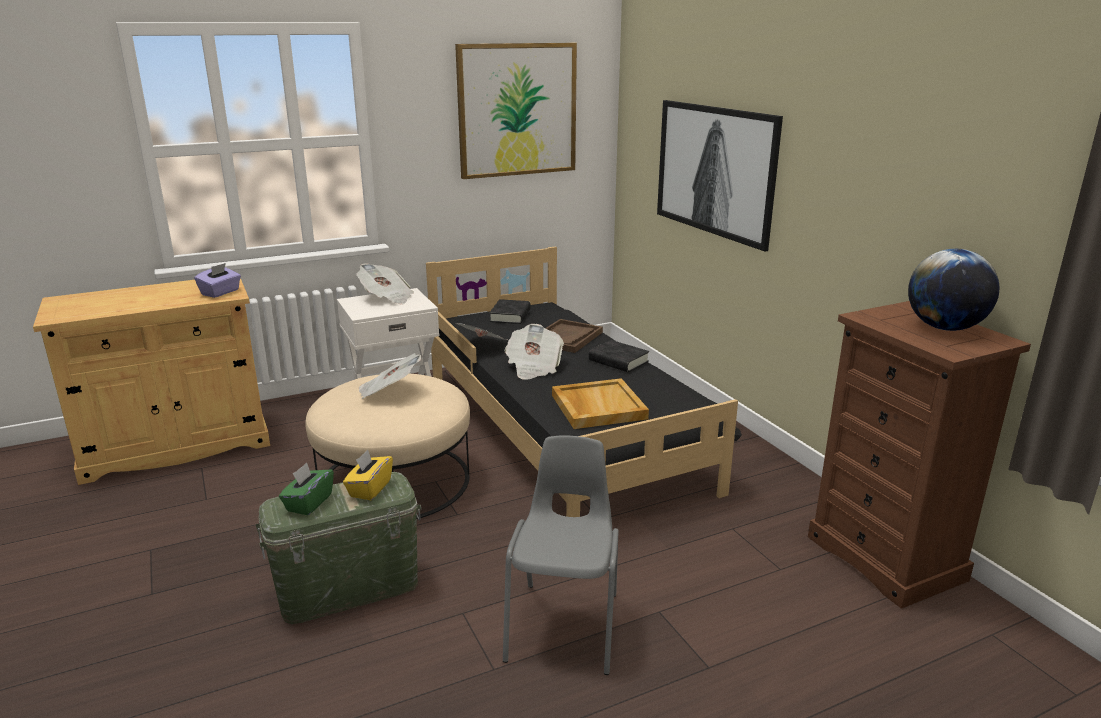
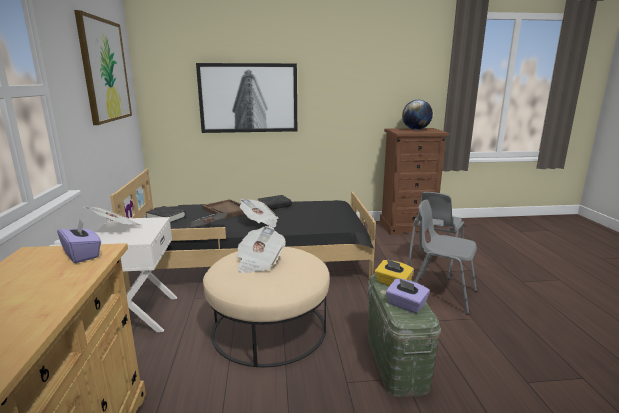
camera: 70 degrees left, 5 degrees down
green tissue box [279,463,334,515] -> purple tissue box [386,278,430,313]
beige tray [552,378,649,429] -> none
none -> grey chair [407,192,465,279]

